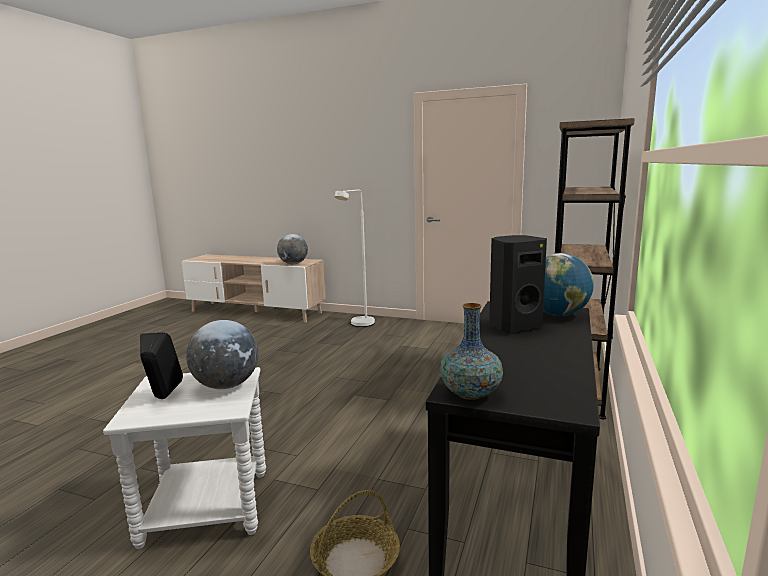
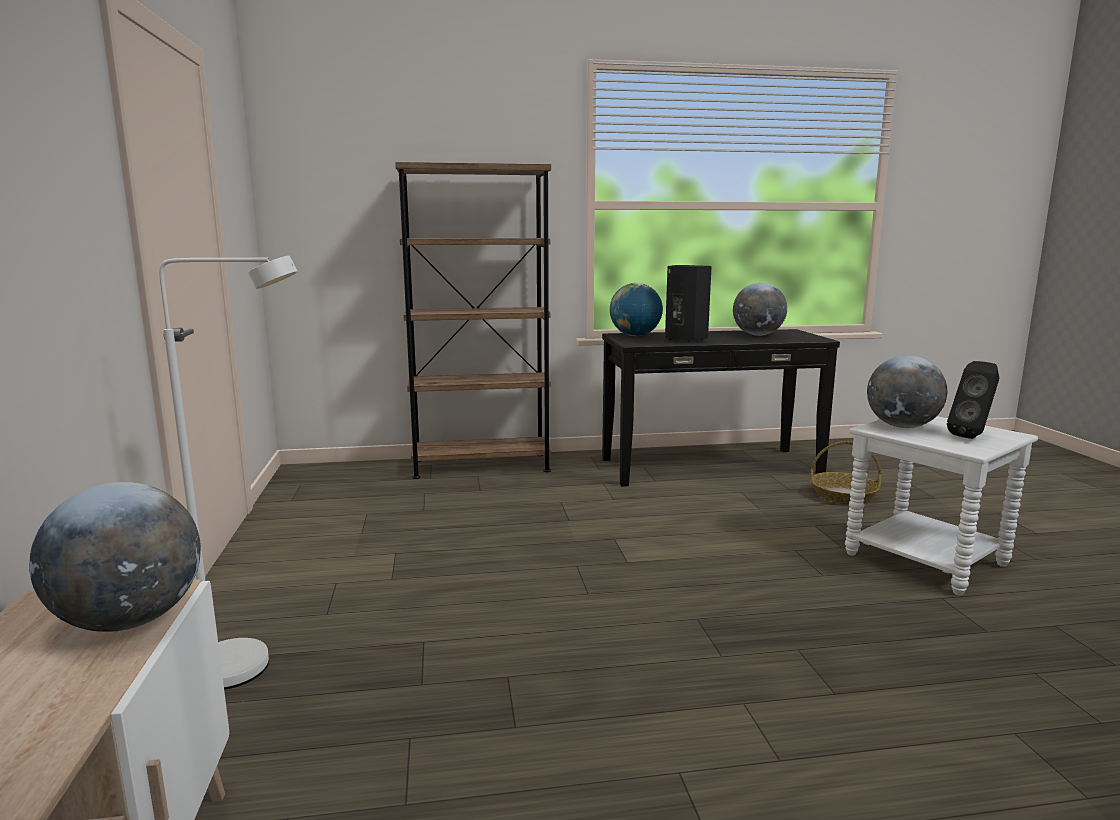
camera: 120 degrees left, 0 degrees up
vase [440,303,503,400] -> none
none -> globe [733,283,787,336]

